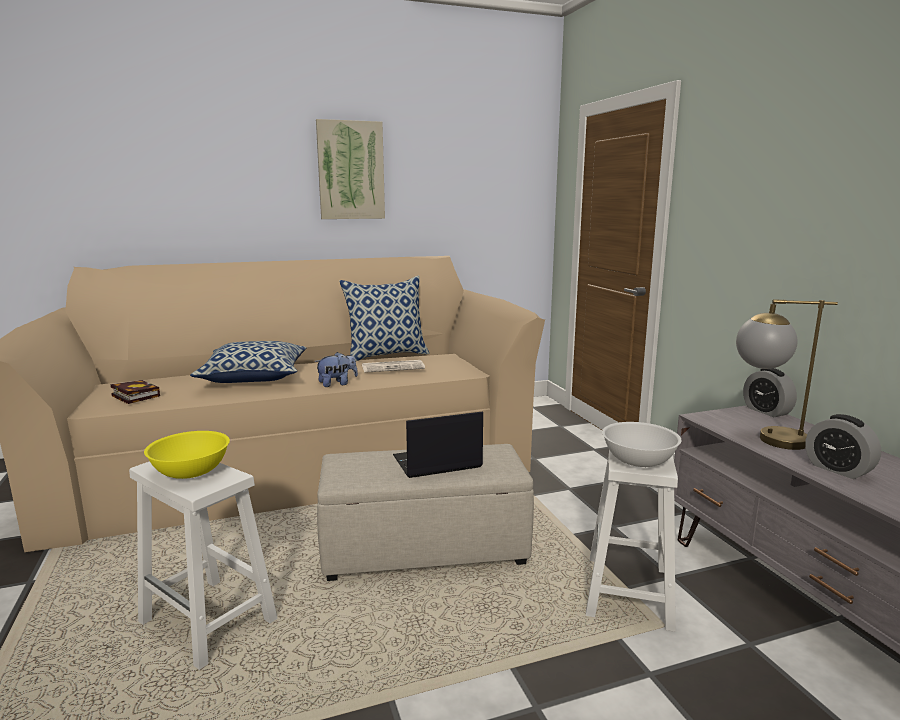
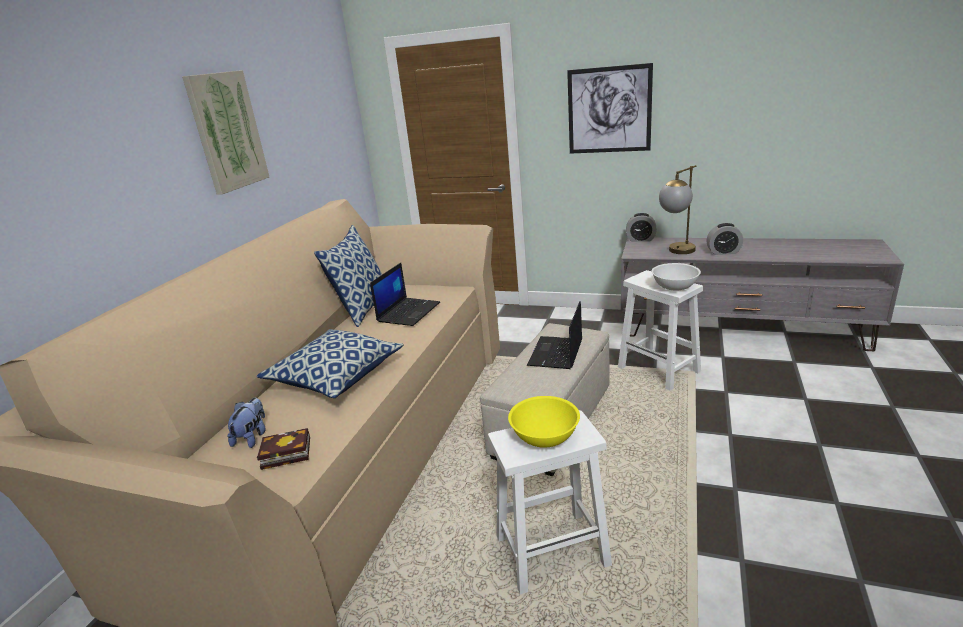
camera: 50 degrees left, 10 degrees up
plush toy [315,352,358,387] -> plush toy moved to [227,398,266,448]
newspaper [362,360,425,373] -> laptop [370,263,440,326]
none -> picture [567,63,653,154]

